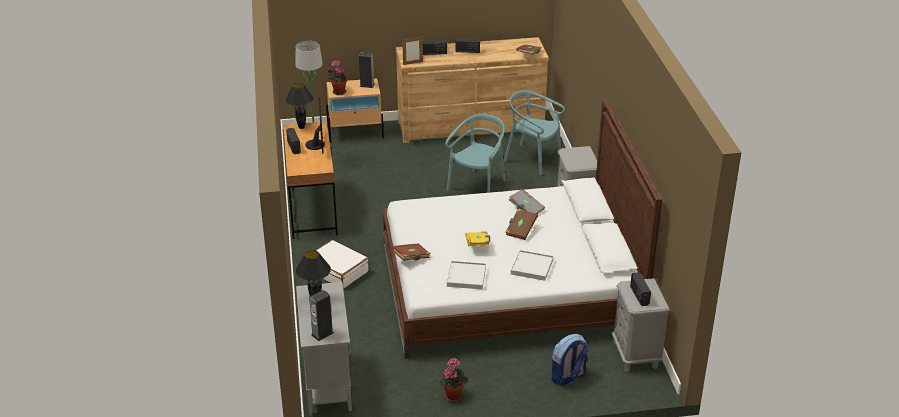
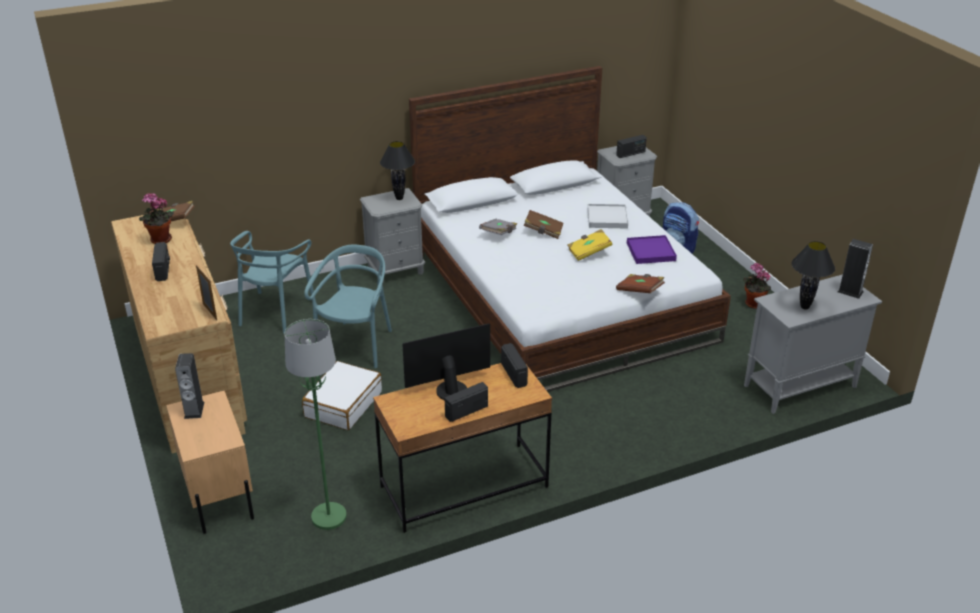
camera: 105 degrees left, 0 degrees up
black table lamp [285,83,313,129] -> black table lamp moved to [380,141,415,200]
white suitcase [316,240,369,289] -> white suitcase moved to [302,361,382,430]
potted plant [328,60,347,95] -> potted plant moved to [139,193,174,244]
radio [423,40,447,55] -> radio moved to [501,343,528,388]
turquoise chair [445,114,506,193] -> turquoise chair turned 90 degrees clockwise [304,244,392,368]
white tray [447,261,486,289] -> purple tray [627,235,677,264]

